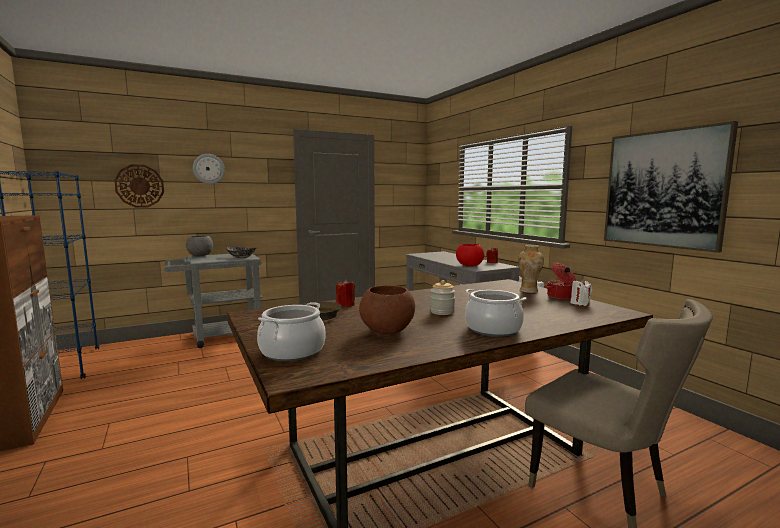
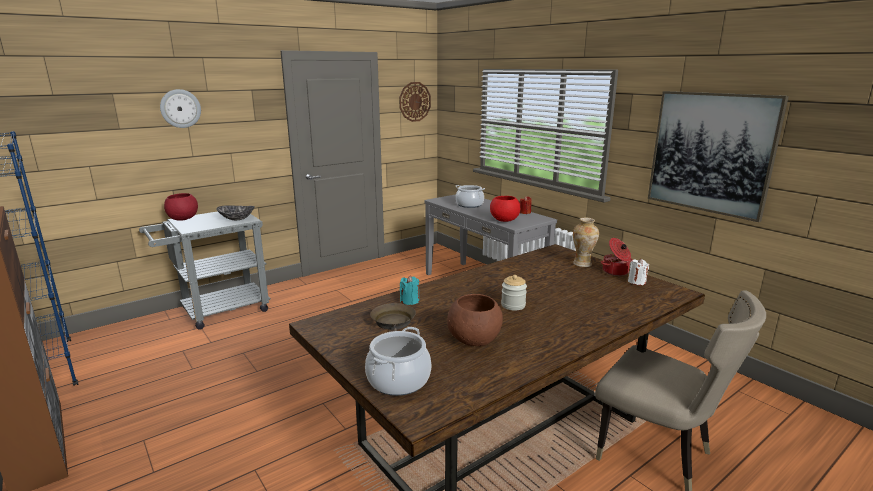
camera: 10 degrees left, 10 degrees up
wall clock [114,164,164,208] -> wall clock moved to [399,82,431,122]
grey bowl [186,235,213,257] -> red bowl [164,193,198,221]
red candle [336,279,355,307] -> turquoise candle [400,275,419,305]
cooking pot [465,289,526,337] -> cooking pot moved to [455,185,485,208]

